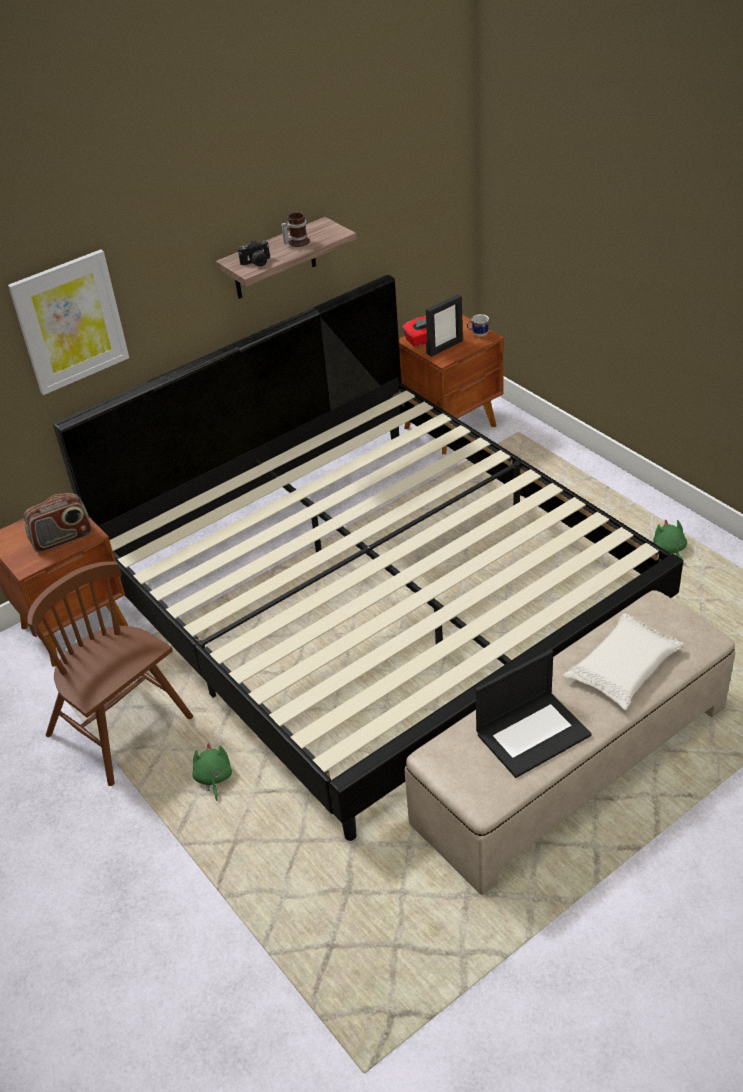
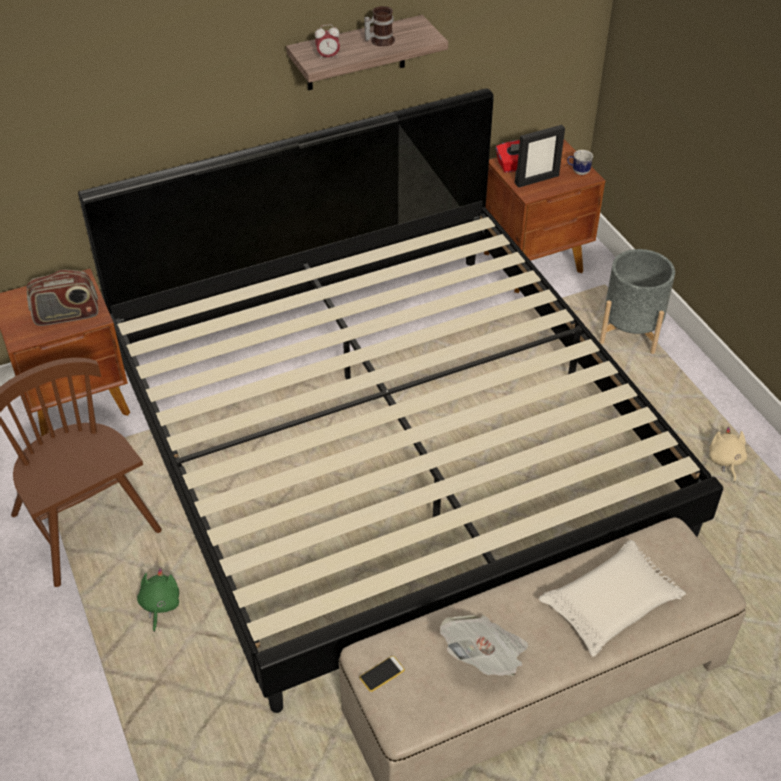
camera: 10 degrees right, 5 degrees up
picture [8,249,129,395] -> none
camera [238,240,270,267] -> alarm clock [315,24,340,60]
laptop [476,650,592,778] -> newspaper [440,615,529,676]
green plush toy [653,519,687,564] -> beige plush toy [709,427,747,482]
none -> phone [359,656,405,692]
none -> grey planter [599,249,675,354]

